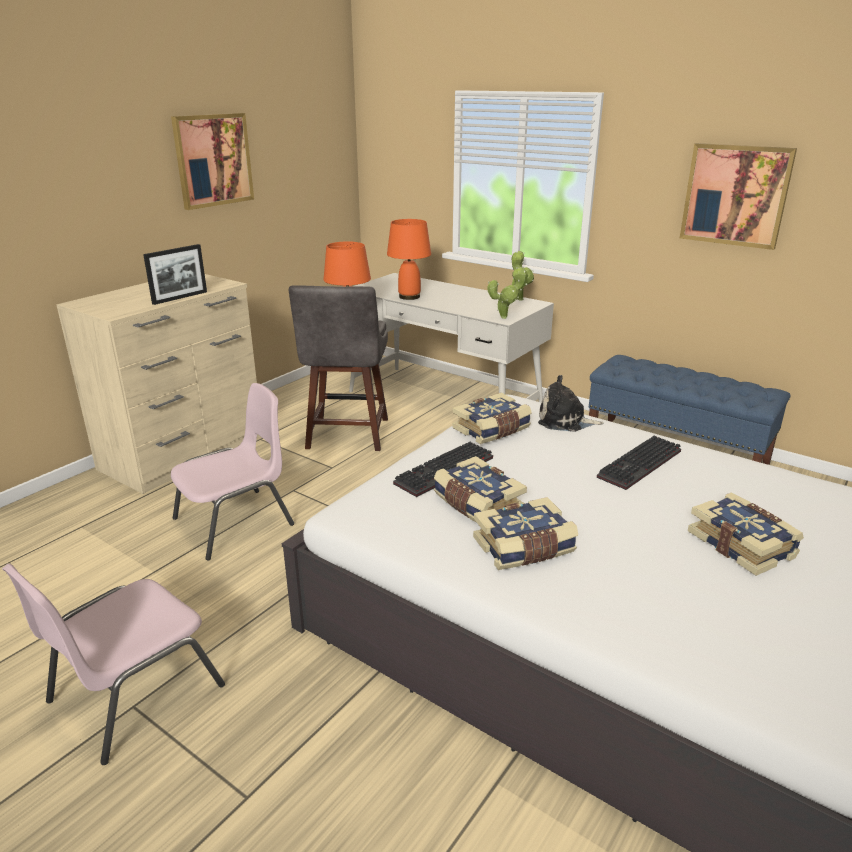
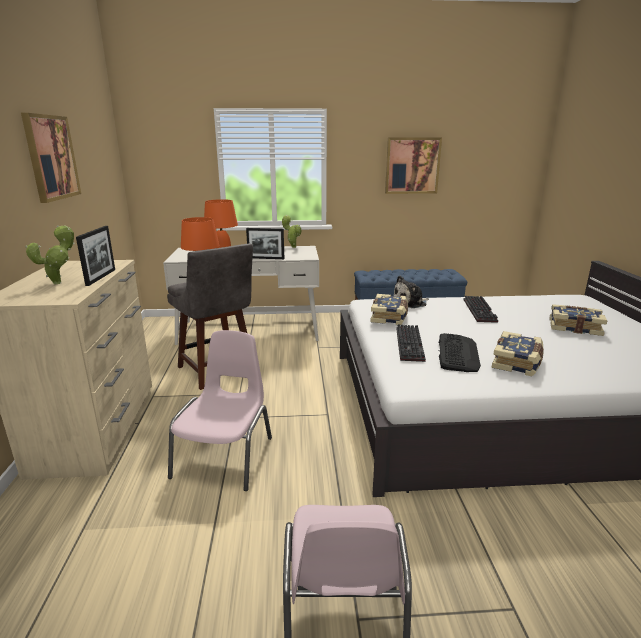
camera: 40 degrees left, 5 degrees down
book [434,456,527,523] -> keyboard [439,333,481,372]
potted plant [487,267,528,319] -> potted plant moved to [25,225,74,284]
none -> picture frame [246,228,284,259]

